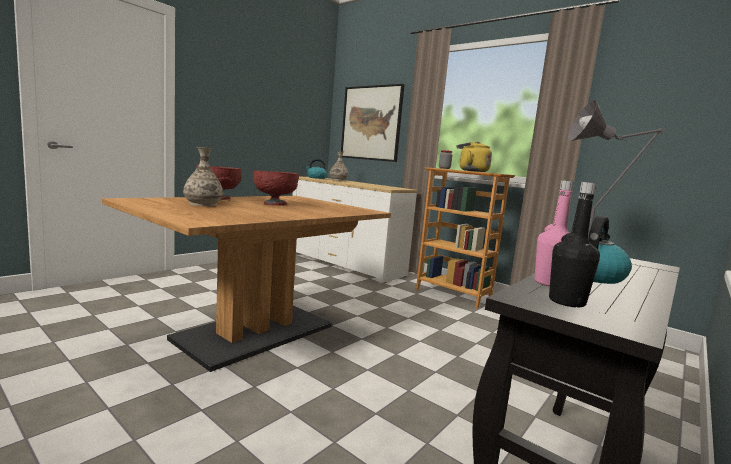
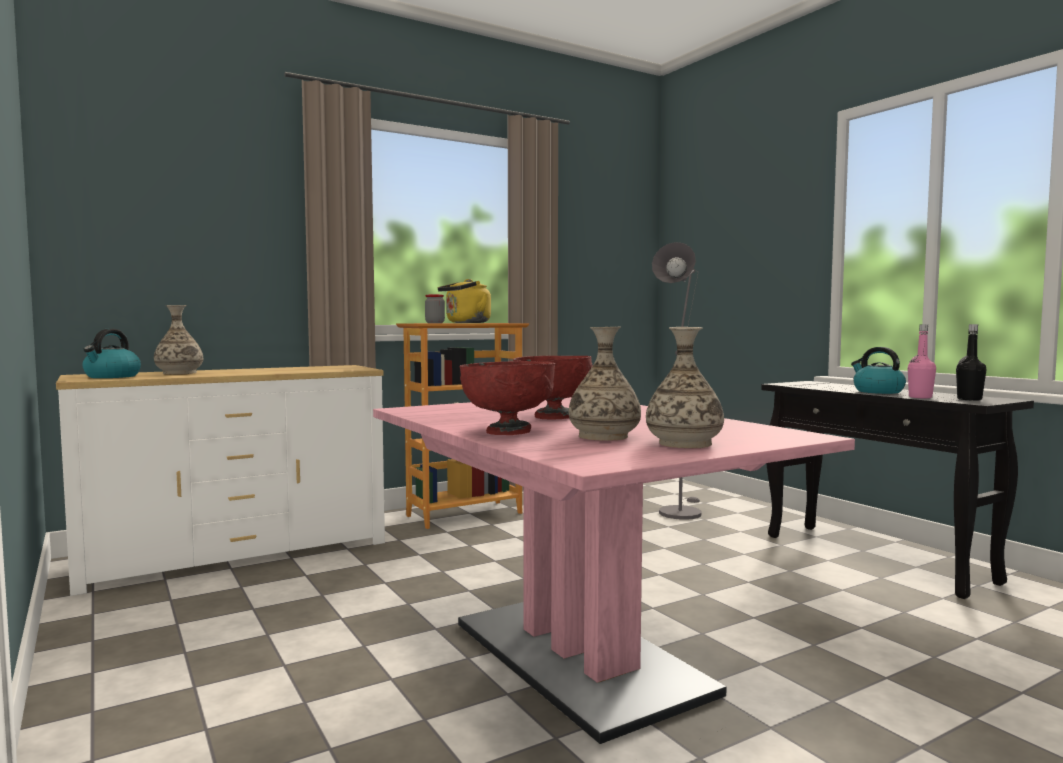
camera: 70 degrees left, 5 degrees down
brown dining table [102,196,391,372] -> pink dining table [373,397,855,744]
picture [341,84,405,162] -> none
none -> vase [646,327,724,448]

